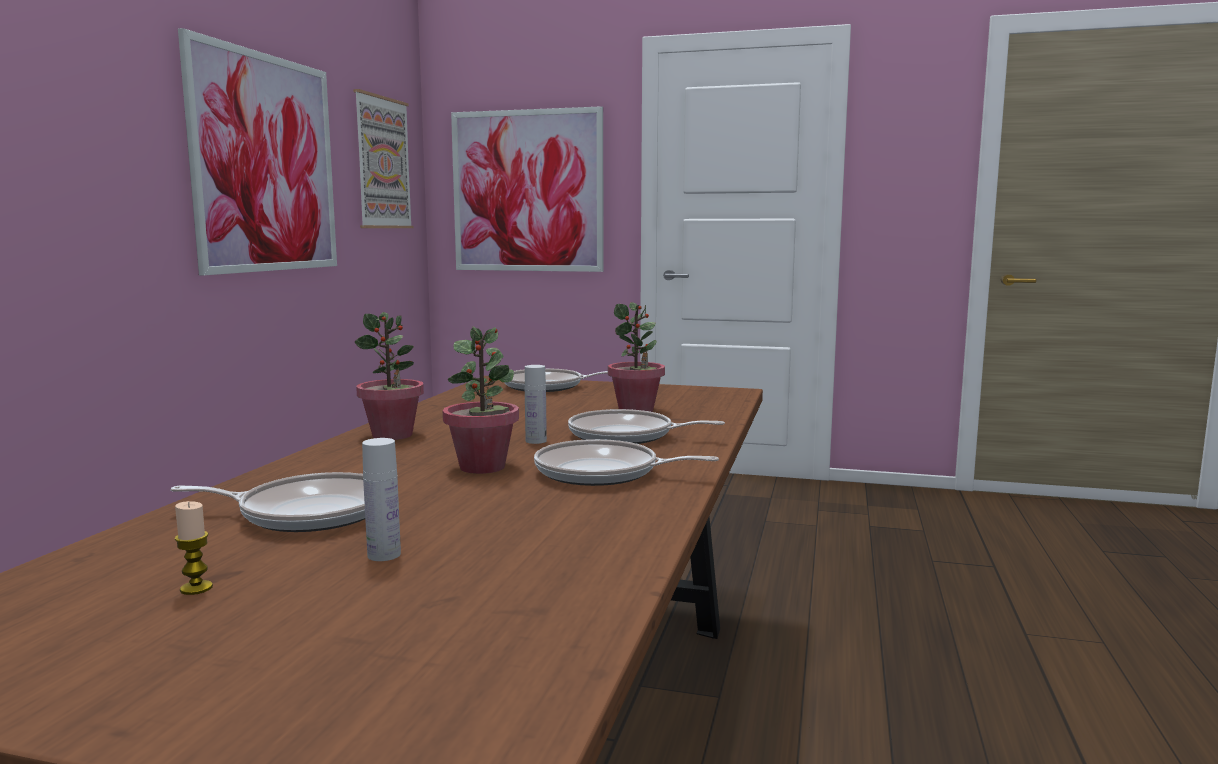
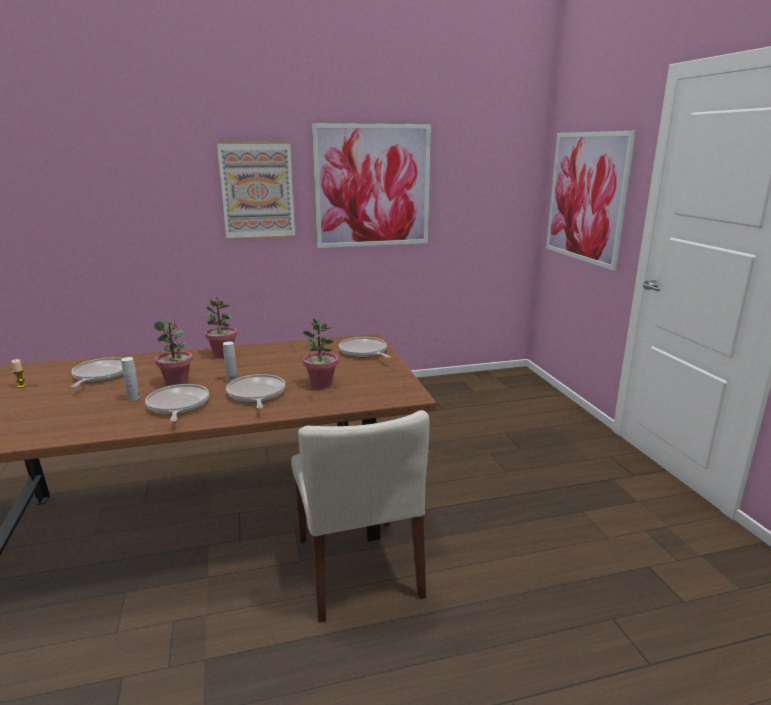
camera: 60 degrees right, 10 degrees up
frying pan [170,472,365,532] -> frying pan turned 150 degrees counterclockwise [71,357,123,388]
picture [353,89,414,228] -> picture moved to [217,142,295,240]
white bottle [362,438,401,561] -> white bottle moved to [121,357,140,401]
none -> beige chair [291,410,429,623]

